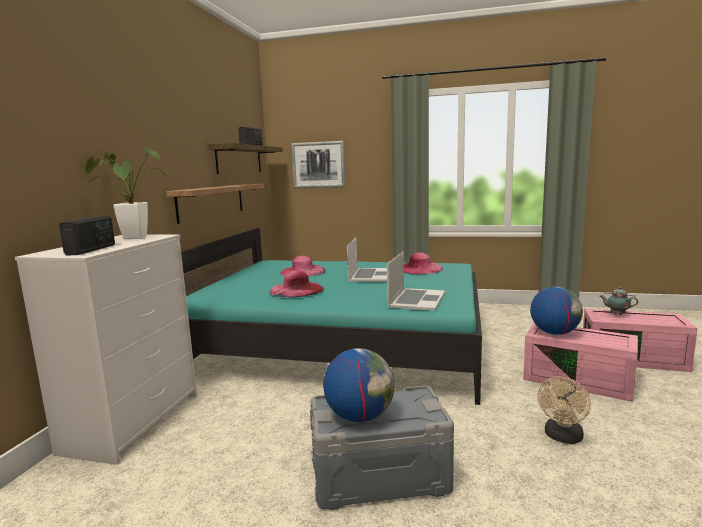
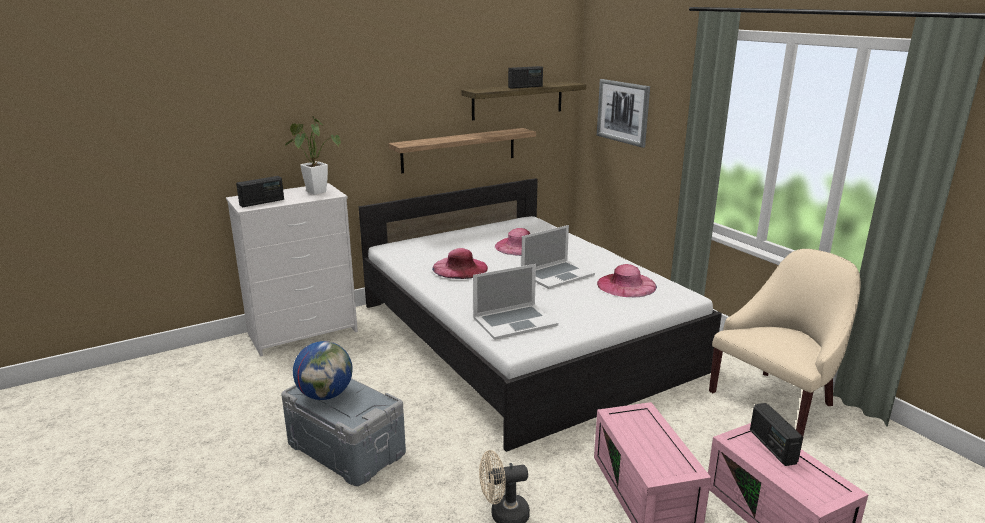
camera: 45 degrees right, 10 degrees up
turquoise bed [181,228,482,405] -> white bed [359,178,722,452]
globe [530,287,583,335] -> none
teapot [600,287,638,315] -> radio [750,403,803,466]
none -> beige armchair [709,249,861,436]

